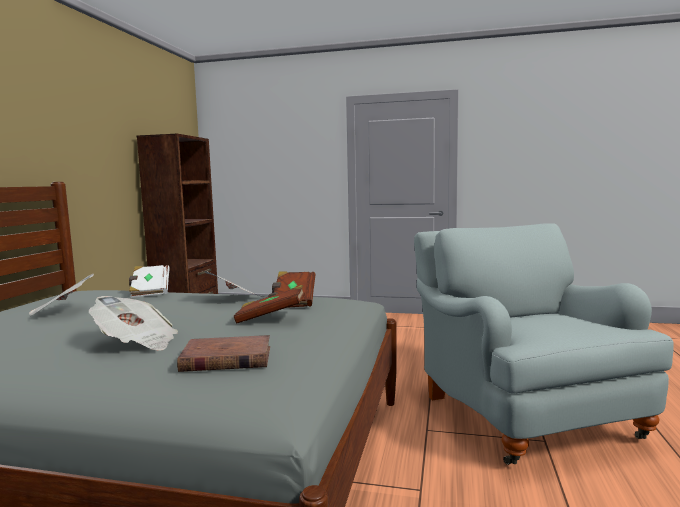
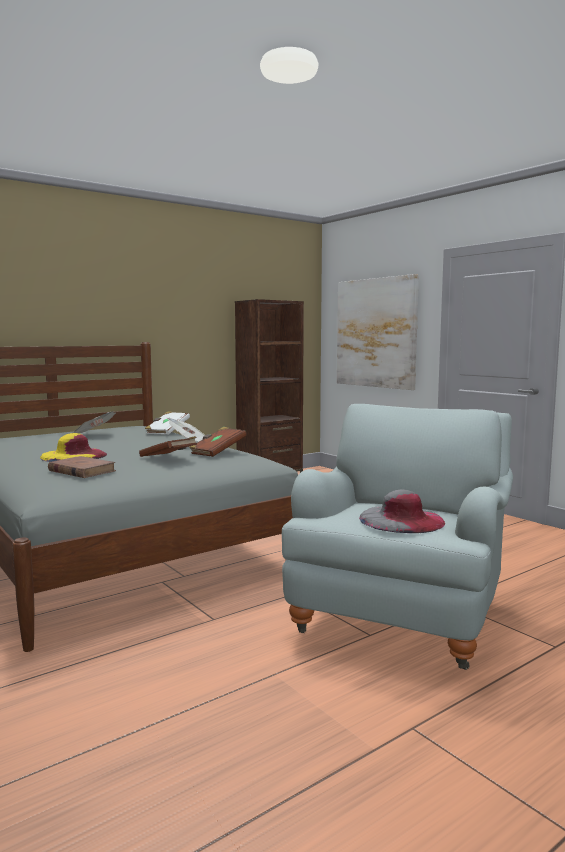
camera: 40 degrees right, 0 degrees up
newspaper [89,296,178,350] -> yellow hat [40,433,107,462]
none -> picture [337,274,419,390]
none -> grey hat [359,490,445,533]

